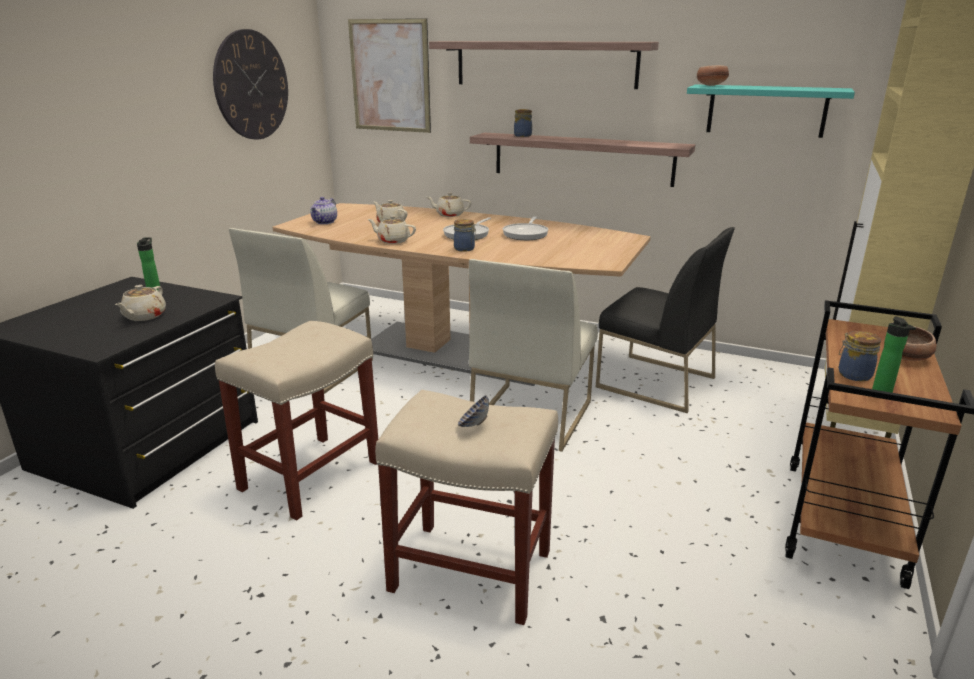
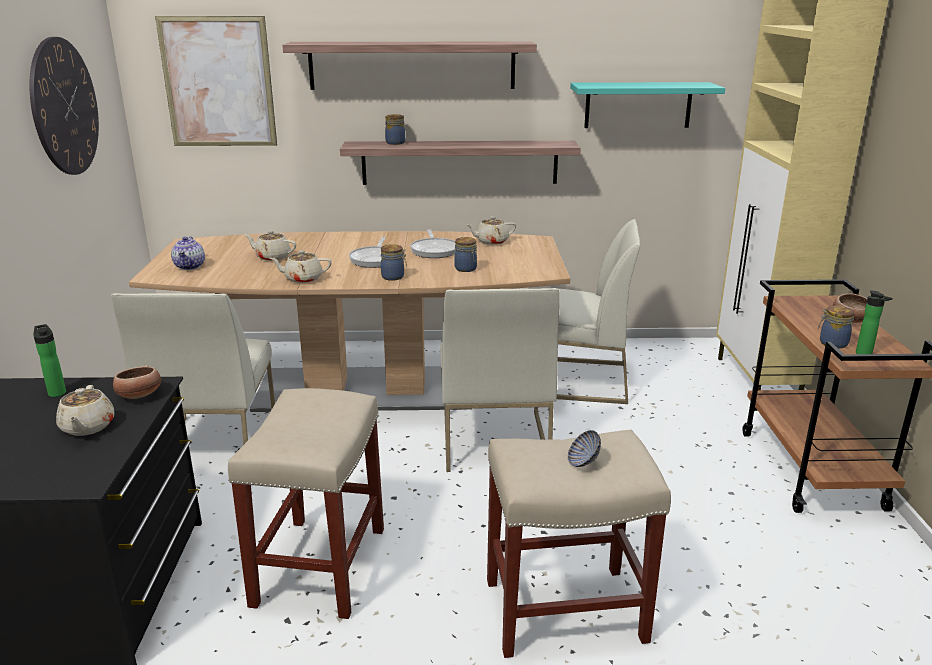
camera: 25 degrees left, 0 degrees up
beige teapot [427,192,471,217] -> beige teapot moved to [466,216,516,245]
black chair [596,227,735,413] -> white chair [540,219,641,404]
bowl [697,65,729,86] -> bowl moved to [113,365,161,399]
none -> jar [454,237,477,272]

